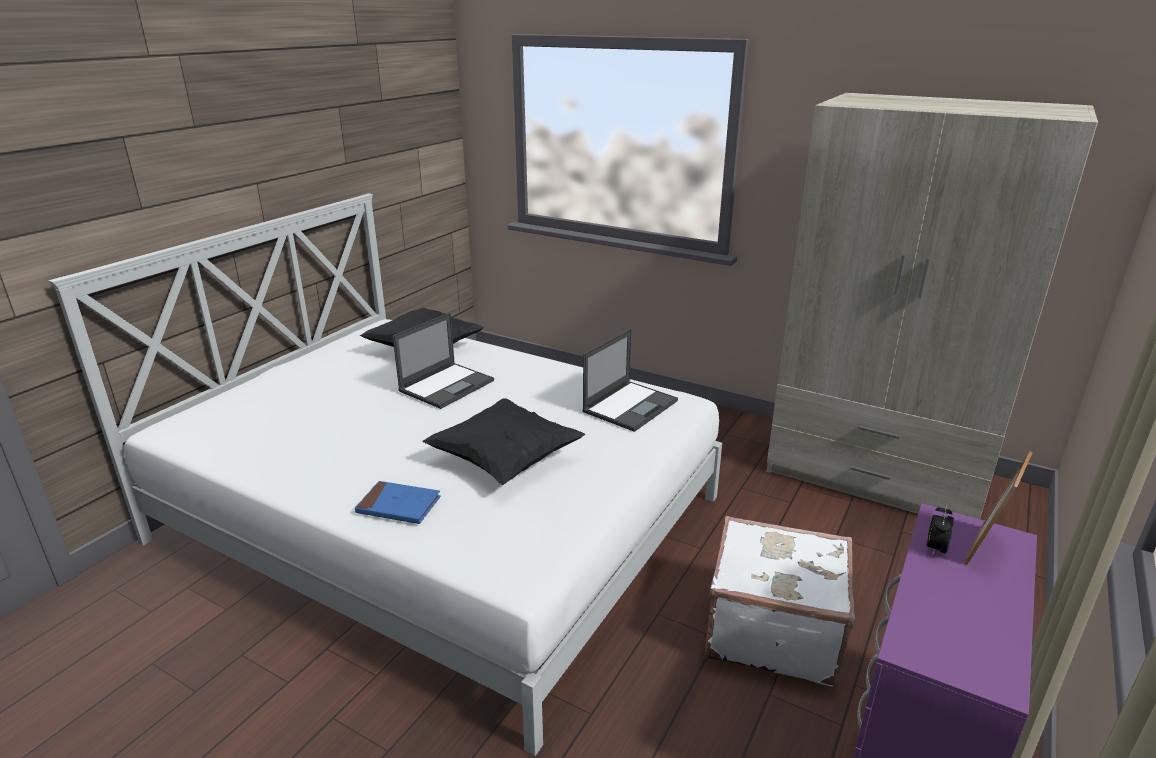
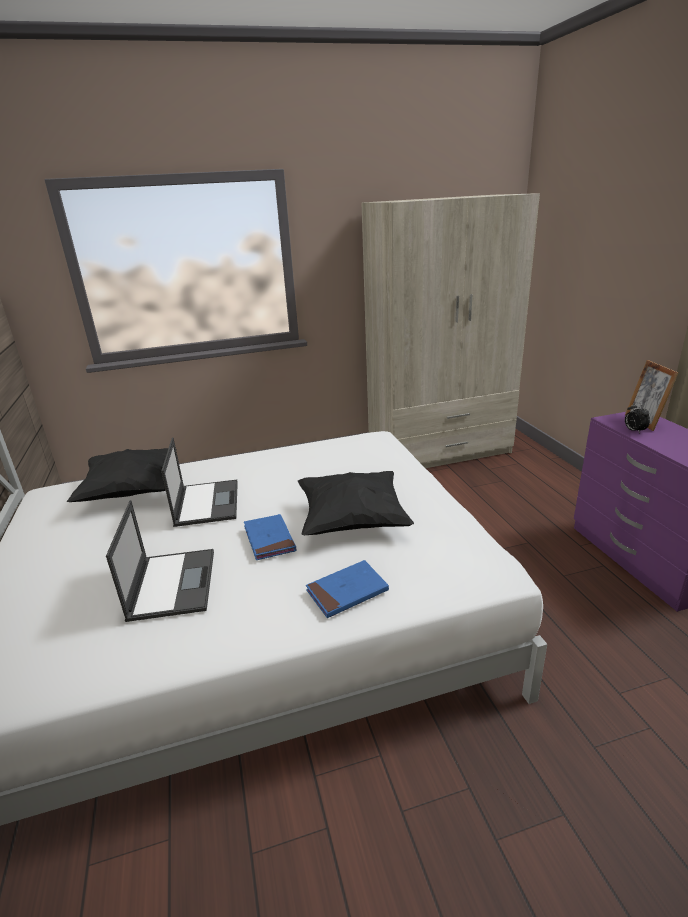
camera: 45 degrees left, 0 degrees up
laptop [582,329,678,432] -> laptop moved to [106,500,214,622]
white suitcase [704,516,855,687] -> none
none -> blue book [244,514,296,560]

